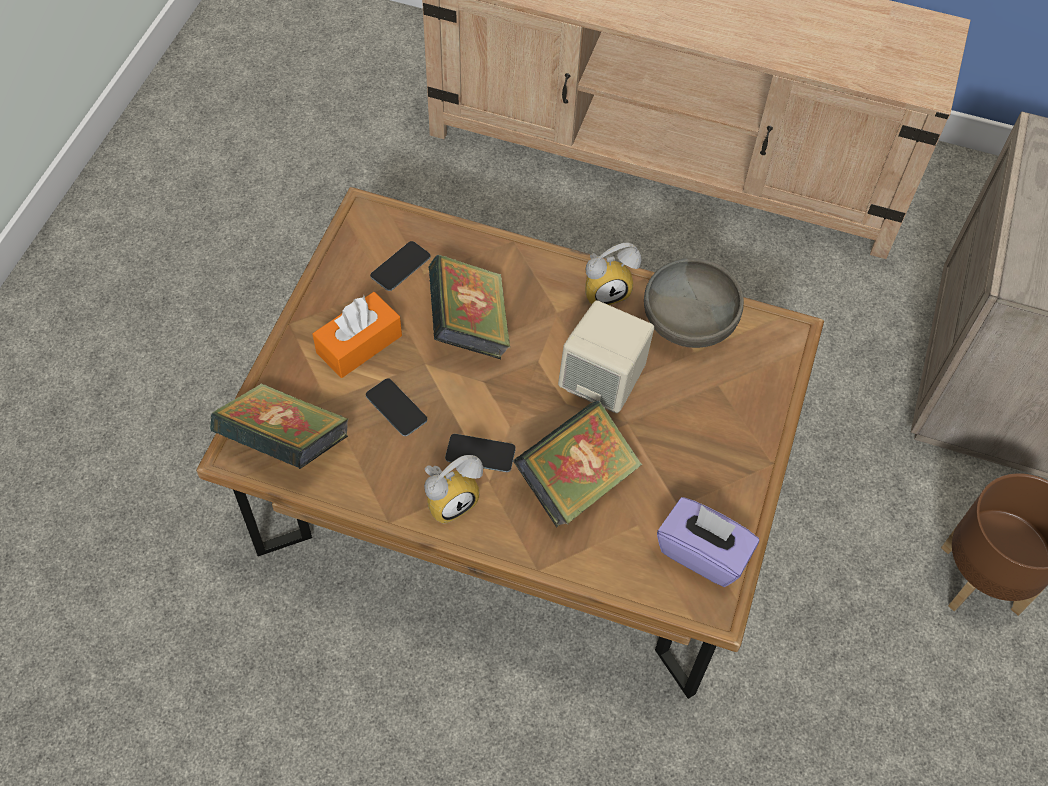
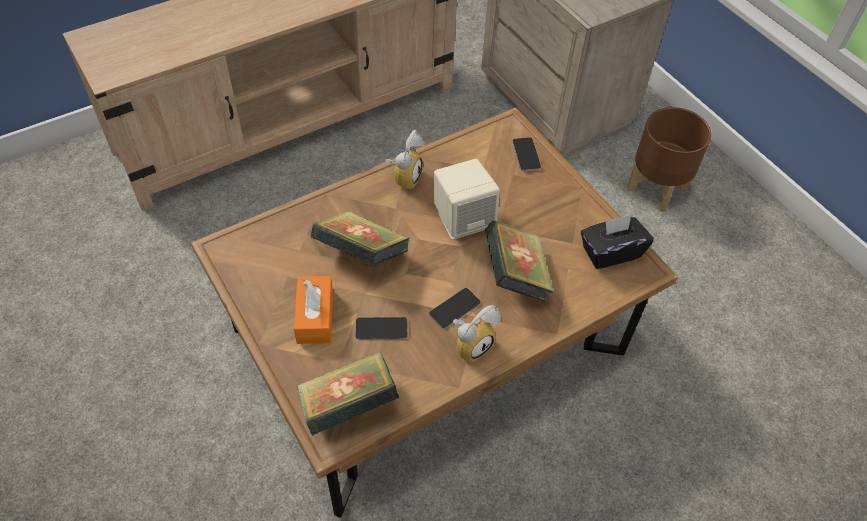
camera: 50 degrees left, 5 degrees down
phone [370,241,431,291] -> phone moved to [512,137,541,171]
alarm clock [424,455,483,523] -> alarm clock turned 45 degrees clockwise [453,305,501,363]
grey bowl [644,258,744,348] -> none
purple tissue box [657,497,759,587] -> black tissue box [581,215,654,269]

